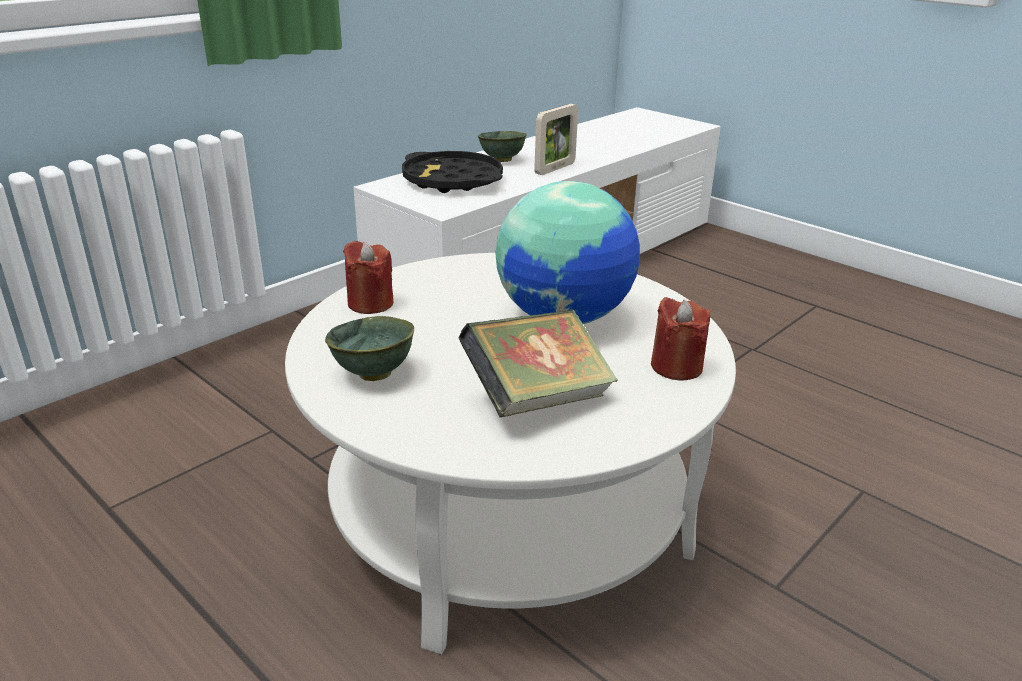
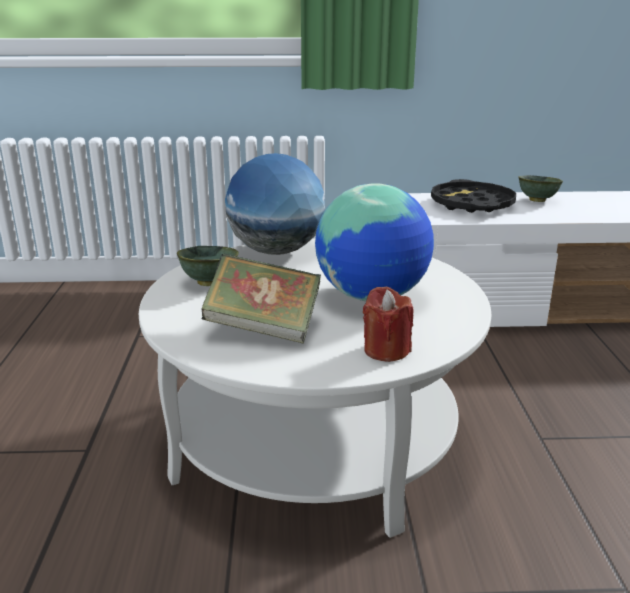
camera: 45 degrees right, 5 degrees down
red candle [343,241,393,314] -> globe [225,153,325,255]
picture frame [534,104,578,175] -> none

